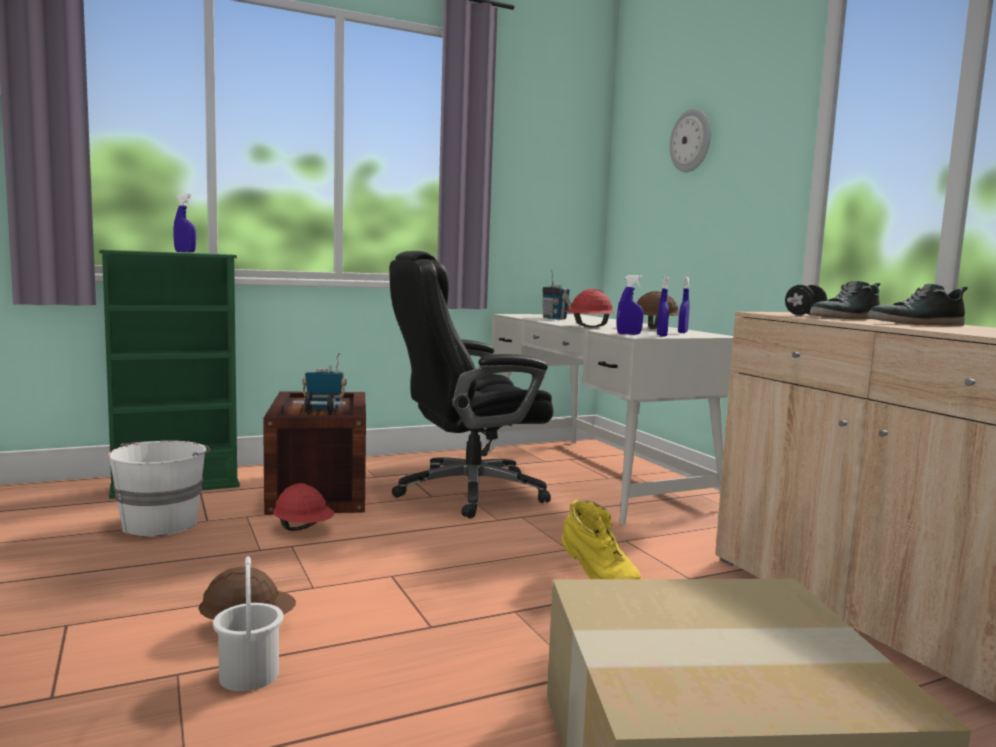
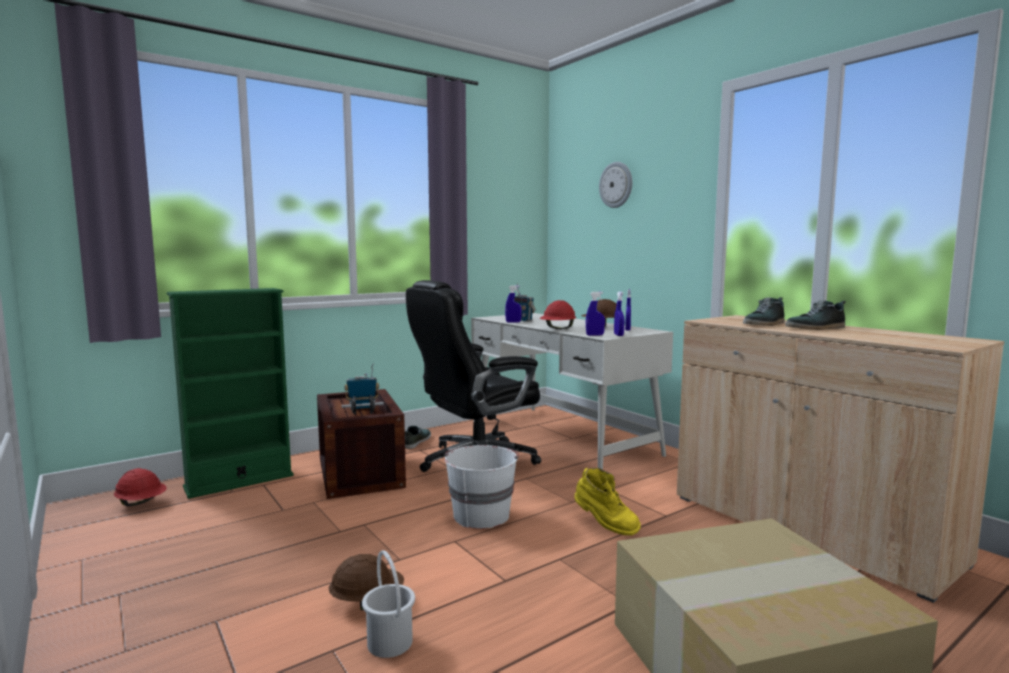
camera: 10 degrees left, 0 degrees up
white bucket [108,441,210,537] -> white bucket moved to [445,445,519,529]
blue spray bottle [173,194,196,252] -> blue spray bottle moved to [505,285,522,323]
red hard hat [273,483,334,531] -> red hard hat moved to [114,468,167,507]
black dumbbell [785,285,827,315] -> none
none -> shoe [405,425,431,449]

